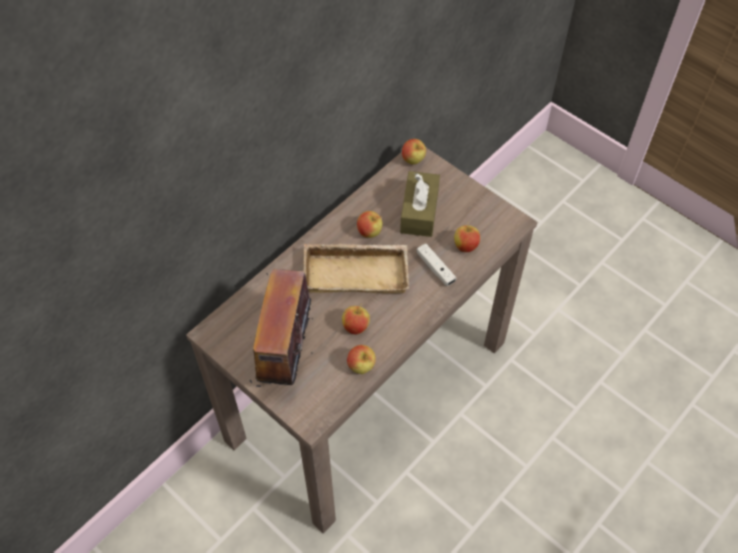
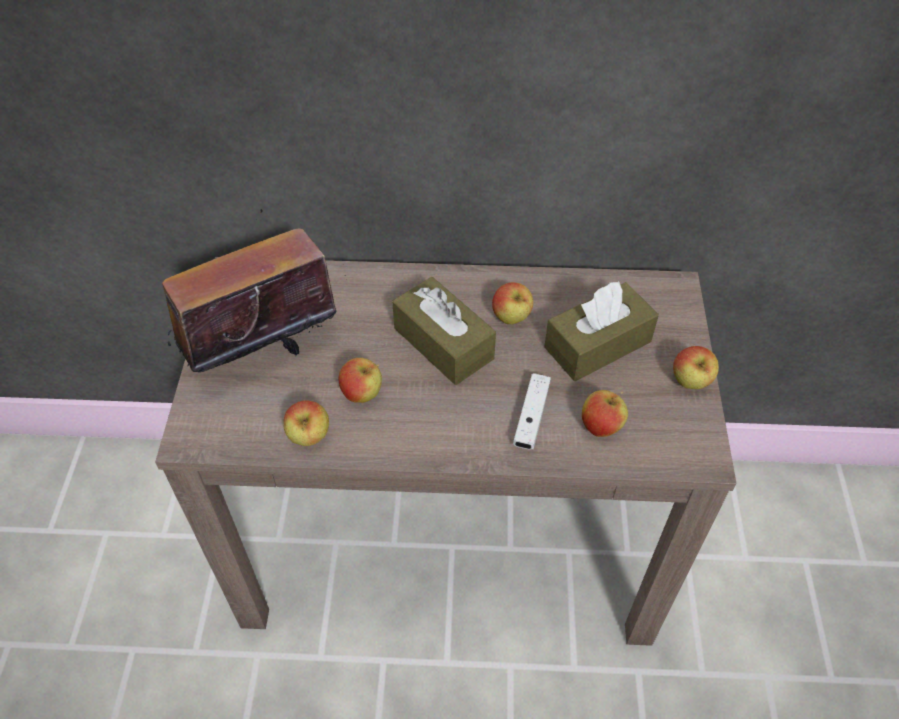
camera: 50 degrees right, 5 degrees down
beige tray [303,244,409,293] -> brown tissue box [392,277,496,385]
apple [402,139,426,165] -> apple moved to [673,346,719,389]

